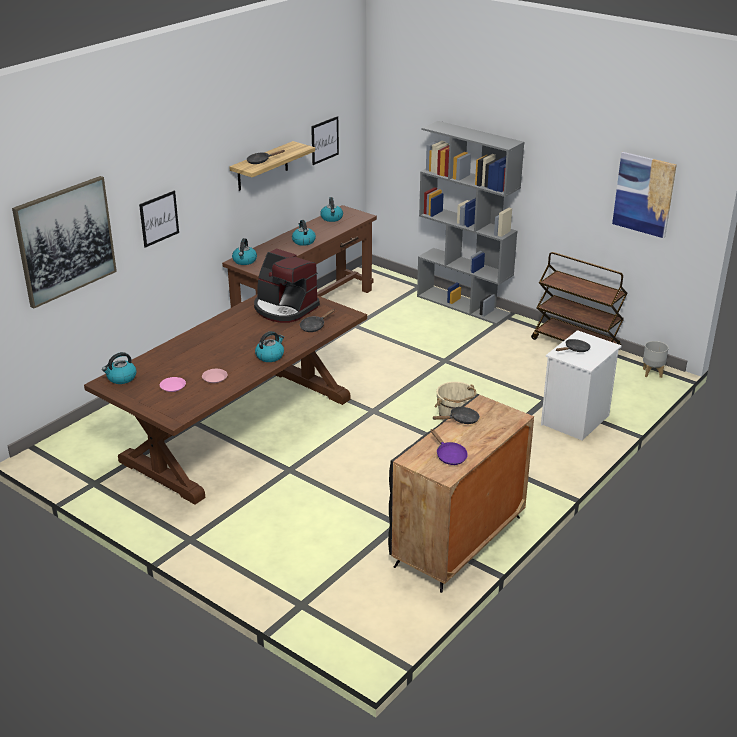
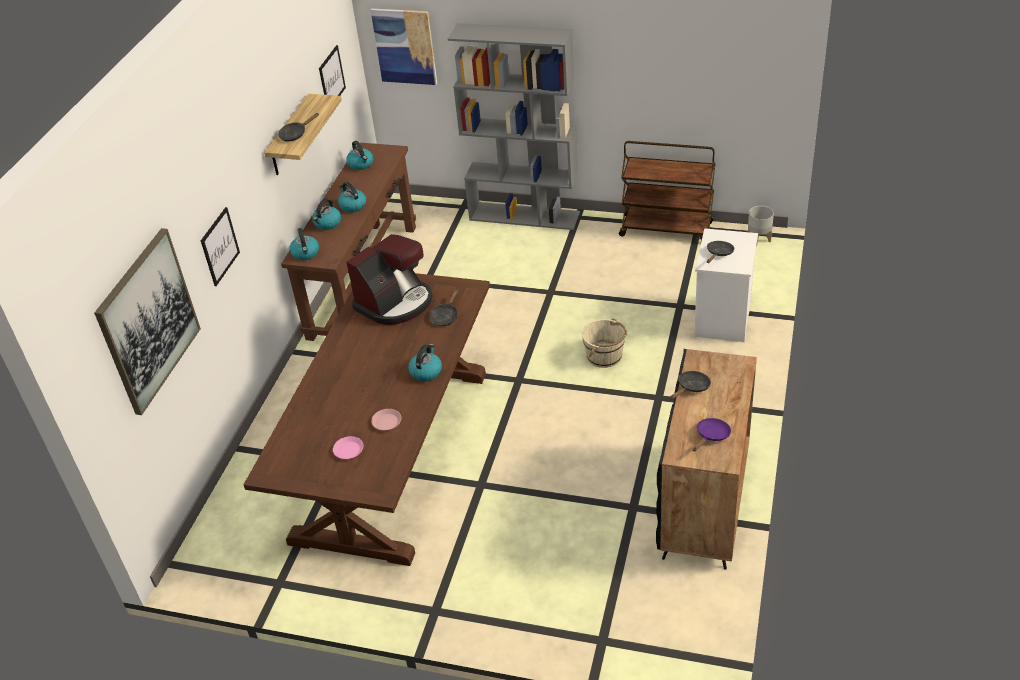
camera: 20 degrees left, 10 degrees up
kettle [102,352,137,384] -> kettle moved to [312,198,341,230]
coffee machine [254,249,320,323] -> coffee machine turned 60 degrees counterclockwise [346,234,433,325]
purple frying pan [431,429,468,465] -> purple frying pan turned 90 degrees counterclockwise [693,418,731,451]
picture [612,152,677,238] -> picture moved to [371,9,437,85]

